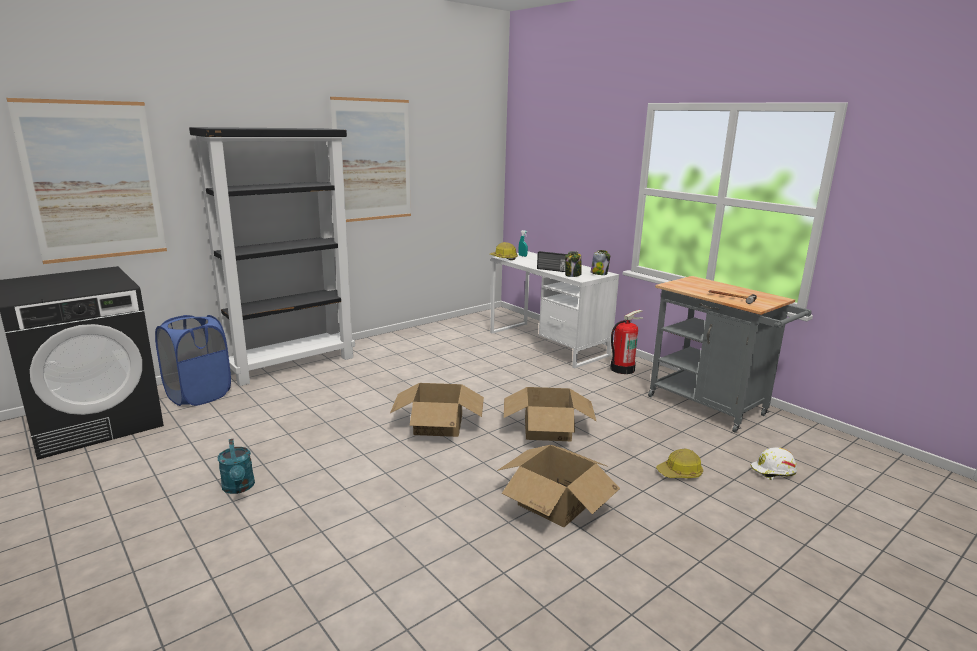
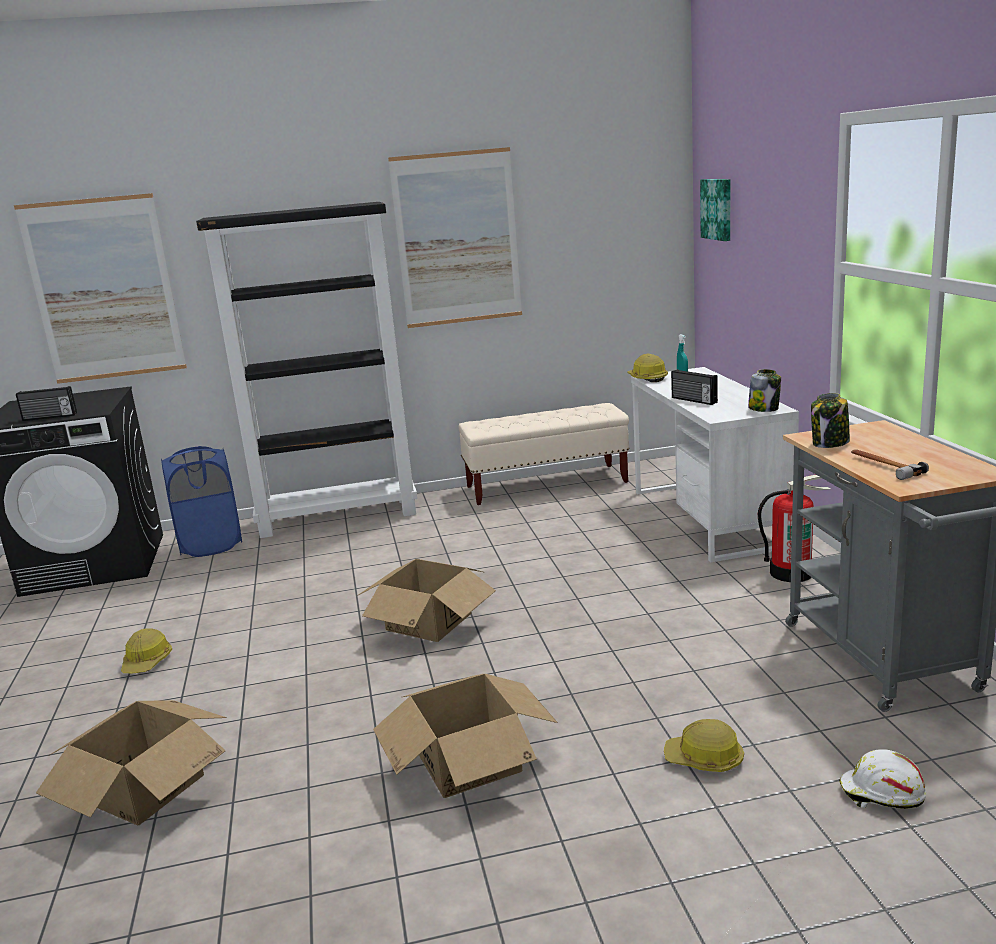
camera: 30 degrees right, 0 degrees up
turquoise watering can [218,439,255,494] -> hard hat [121,628,172,673]
cardboard box [504,387,596,441] -> cardboard box moved to [36,700,227,826]
jar [565,251,582,277] -> jar moved to [811,393,850,448]
none -> radio [16,386,77,421]
none -> beige bench [458,403,629,505]
none -> picture [700,179,731,241]

